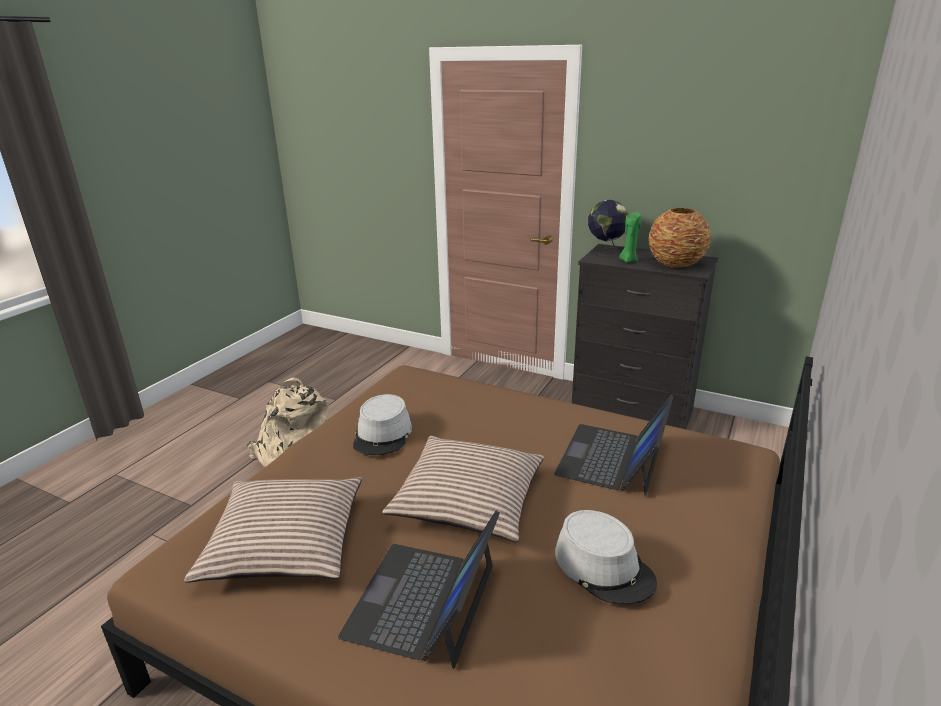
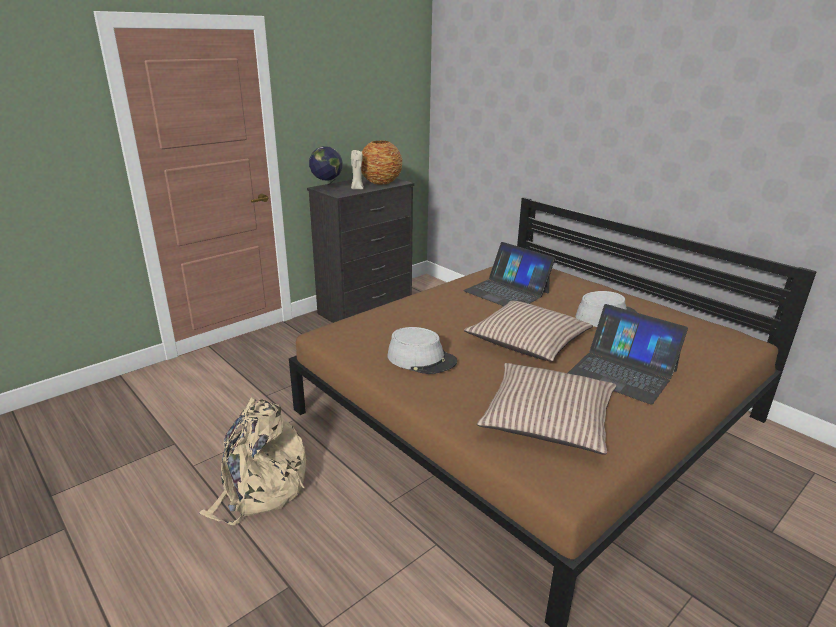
camera: 70 degrees left, 0 degrees up
green candle [619,212,641,262] -> beige candle [351,149,364,190]

